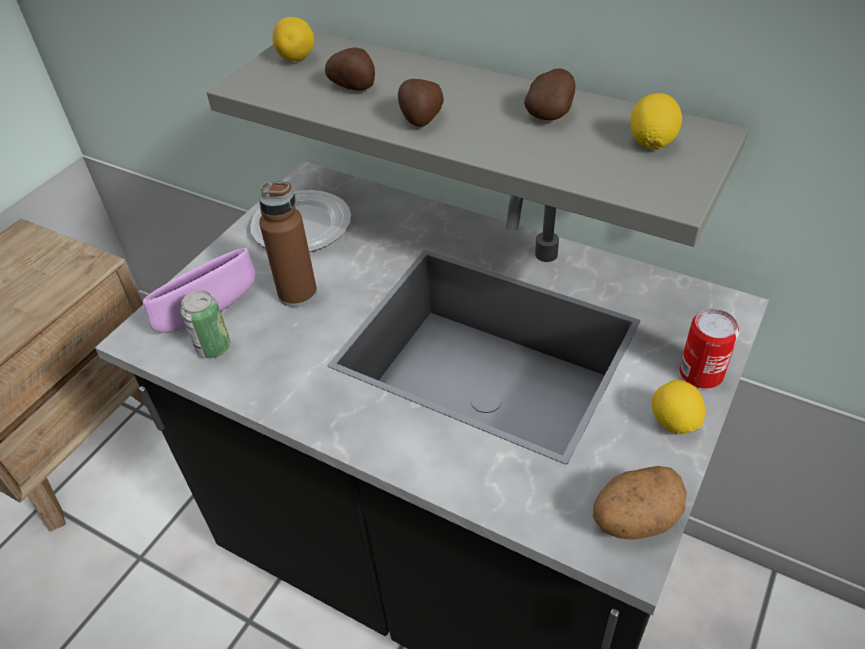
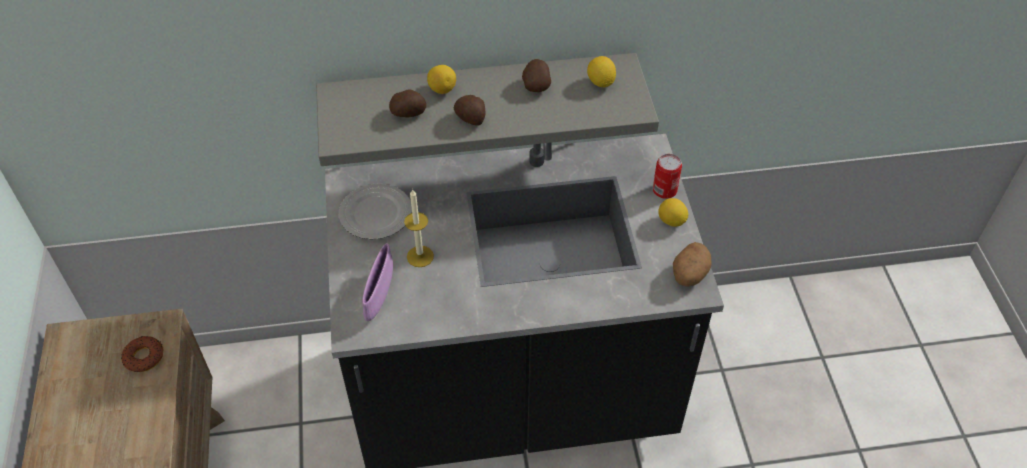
camera: 40 degrees left, 5 degrees up
can [181,290,230,358] -> none
brown bottle [259,181,317,307] -> candle [404,189,434,267]
lemon [272,17,314,61] -> lemon moved to [427,65,456,94]
none -> donut [121,336,163,372]

